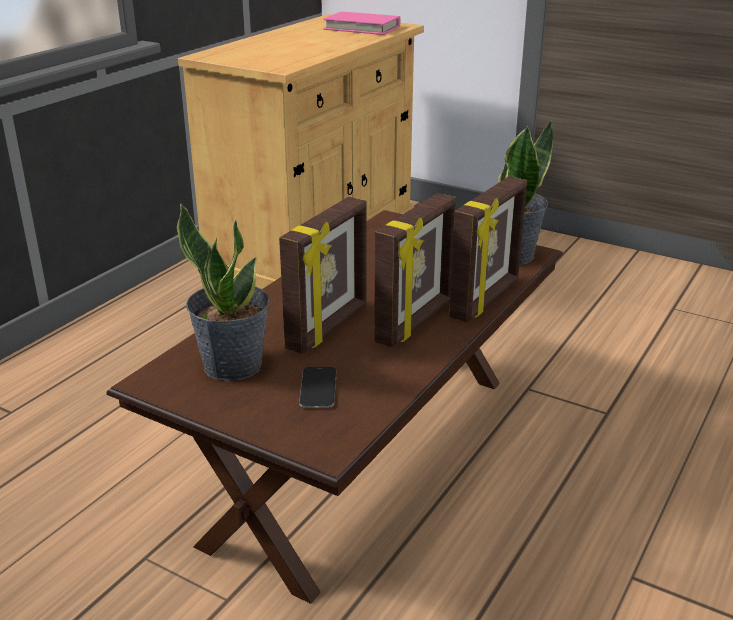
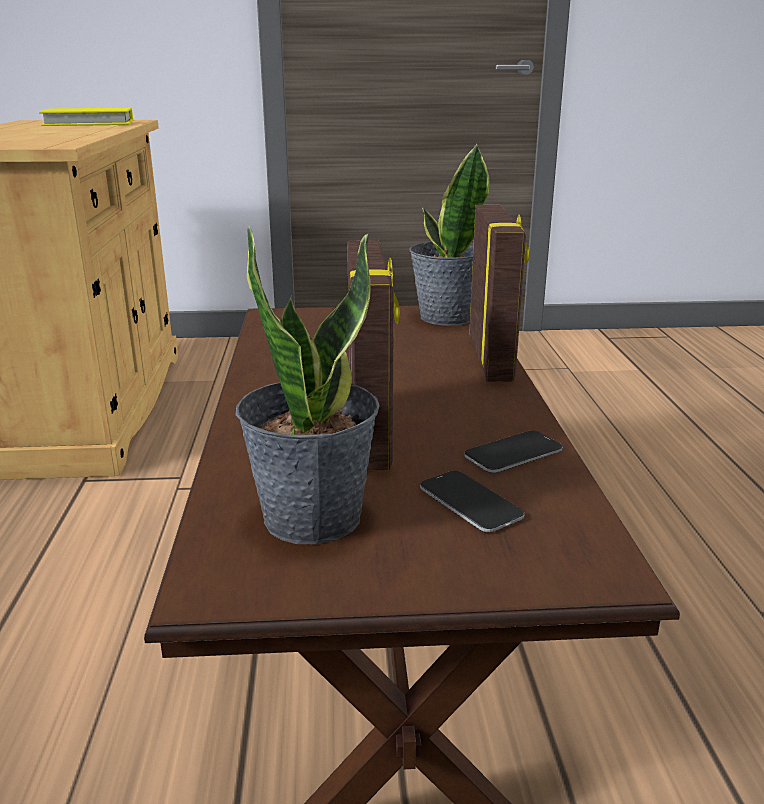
camera: 35 degrees left, 5 degrees down
pink book [323,11,401,35] -> yellow book [39,108,133,126]
picture frame [374,193,456,348] -> none
none -> phone [464,431,563,473]

